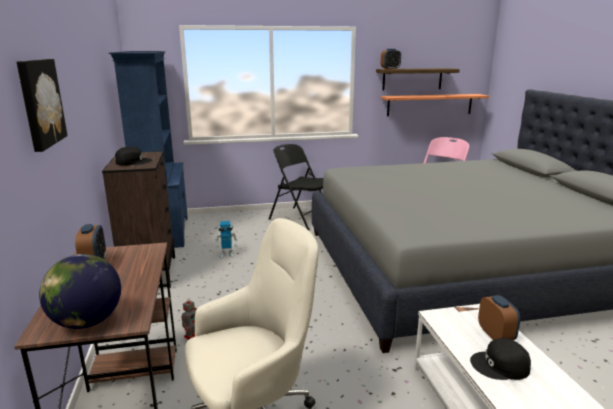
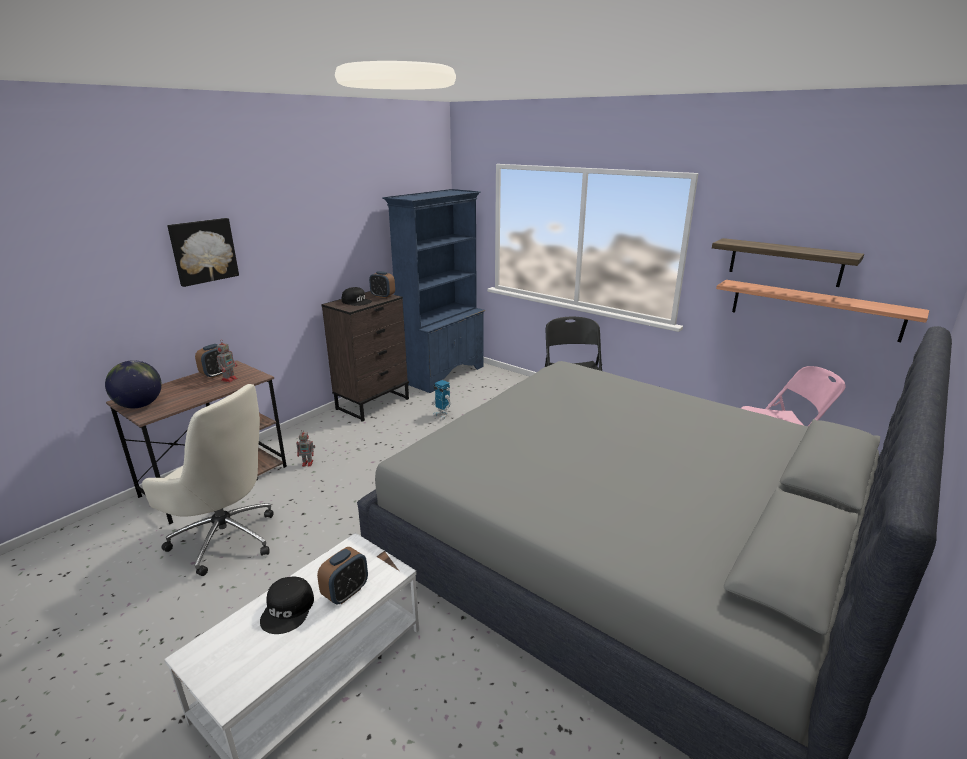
camera: 50 degrees right, 5 degrees up
alarm clock [381,49,401,69] -> alarm clock moved to [369,271,395,298]
black cap [470,338,531,380] -> black cap turned 135 degrees counterclockwise [260,577,314,634]
none -> toy robot [217,339,238,382]

